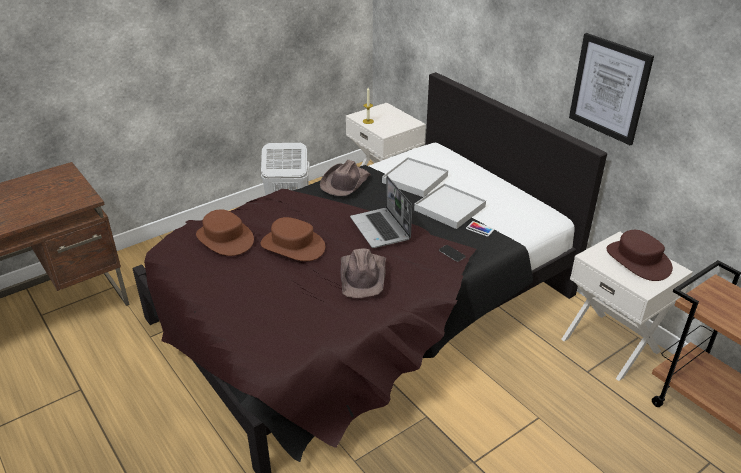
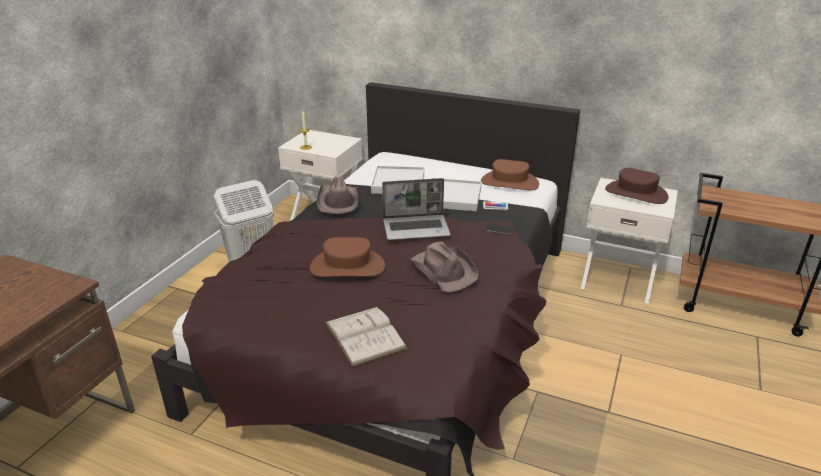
camera: 30 degrees left, 5 degrees down
brown hat [196,209,254,256] -> brown hat moved to [481,159,539,190]
laptop [350,176,412,248] -> laptop turned 45 degrees counterclockwise [382,178,451,240]
picture [569,33,654,146] -> none
none -> white book [325,307,407,367]

